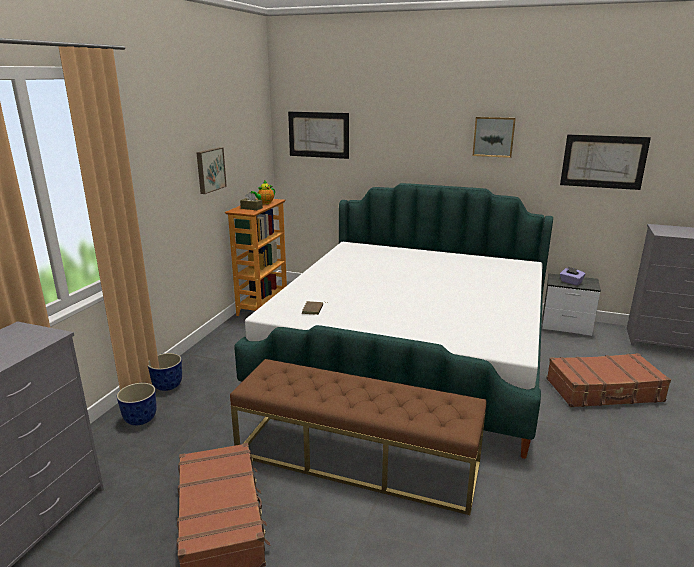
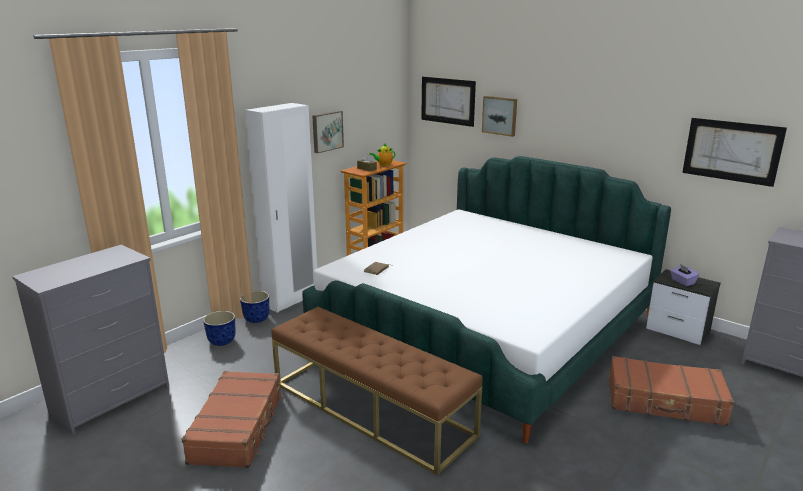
camera: 20 degrees right, 0 degrees up
picture [472,117,516,158] -> picture moved to [482,96,517,137]
none -> white wardrobe [245,103,317,313]

